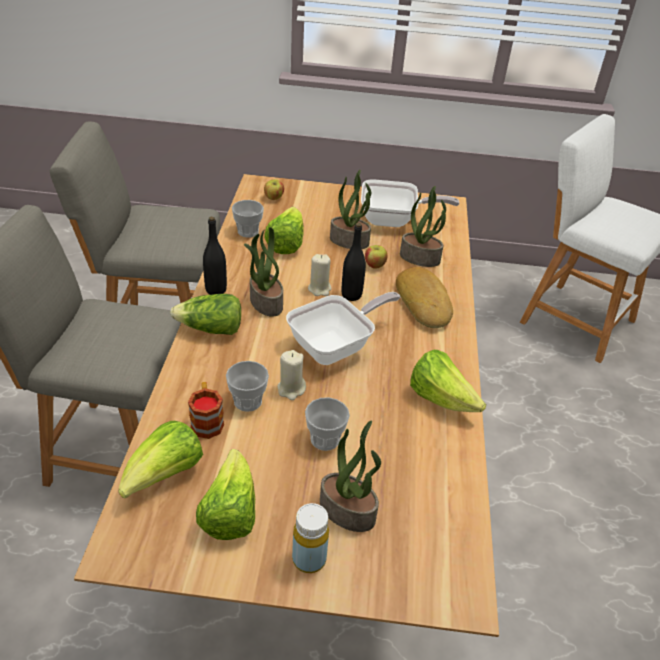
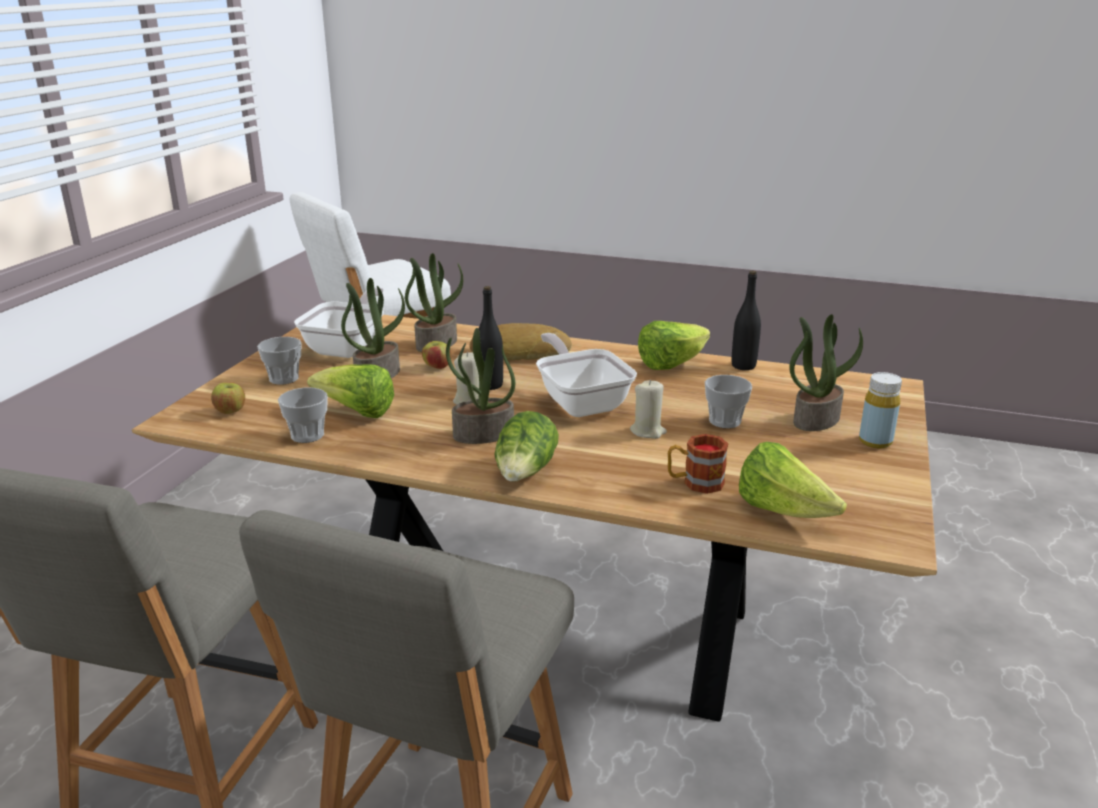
camera: 75 degrees left, 15 degrees down
lettuce [196,449,255,540] -> none
black bottle [203,217,227,295] -> black bottle moved to [732,271,761,370]
cup [226,361,269,412] -> cup moved to [257,337,302,385]

